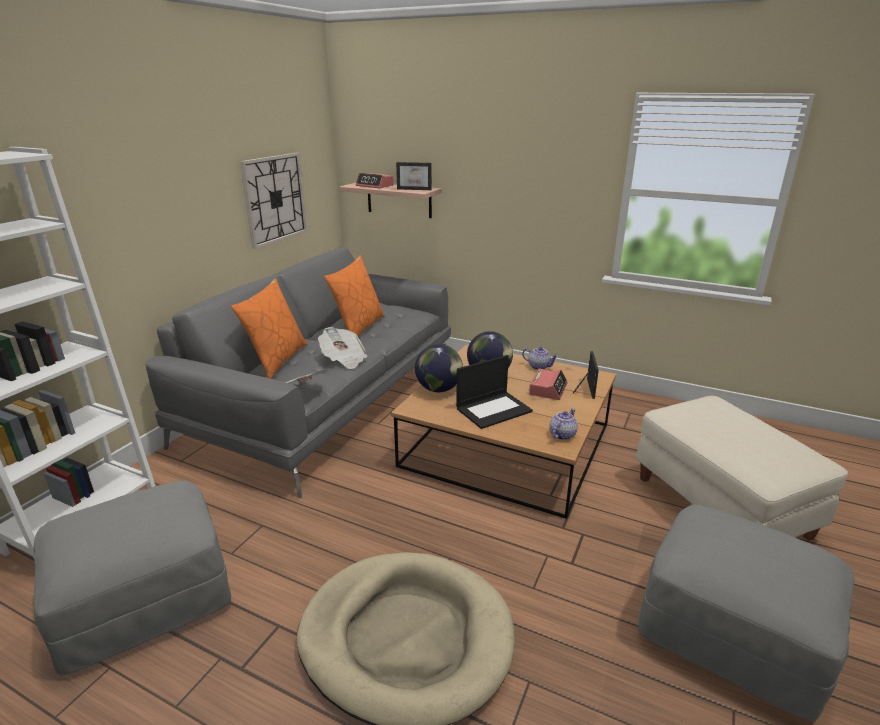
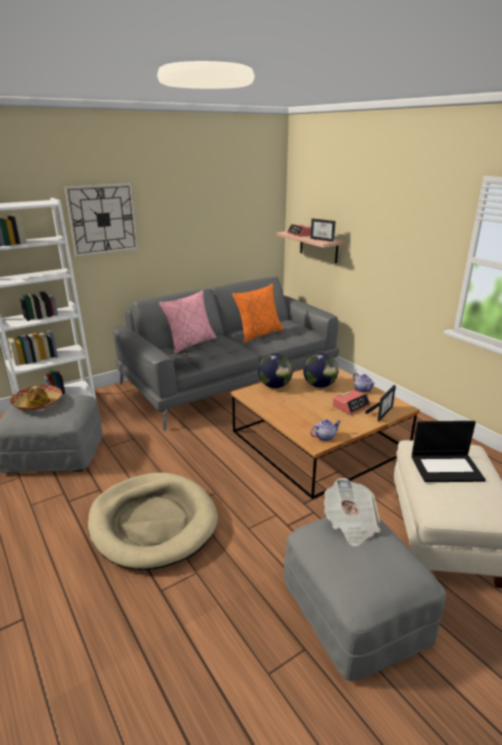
camera: 30 degrees right, 0 degrees up
orange pillow [231,278,308,379] -> pink pillow [159,290,217,354]
wall clock [240,153,307,249] -> wall clock moved to [64,183,138,257]
newspaper [318,327,367,369] -> newspaper moved to [324,478,380,547]
laptop [456,355,533,429] -> laptop moved to [412,421,486,482]
none -> hat [10,385,62,411]

